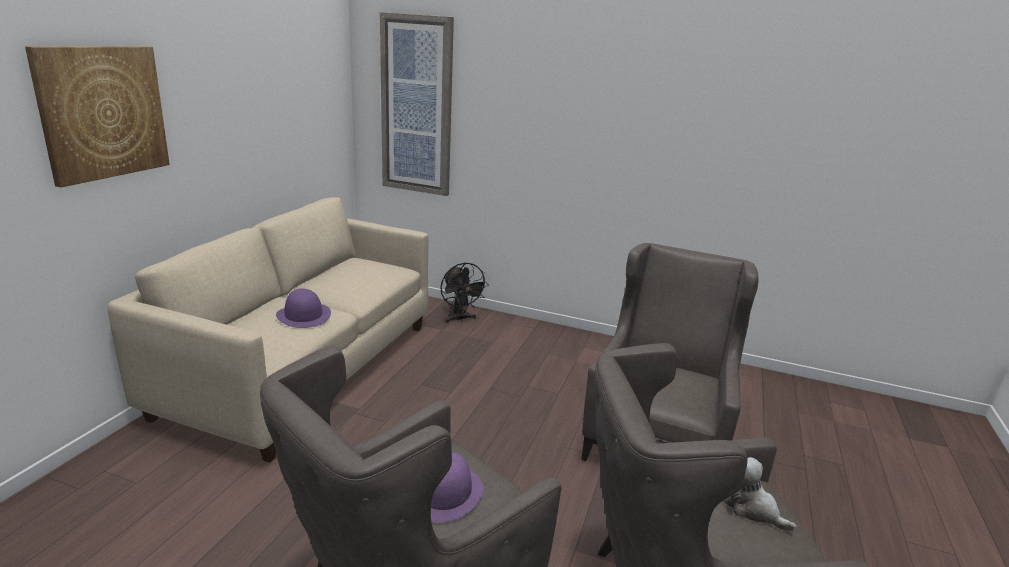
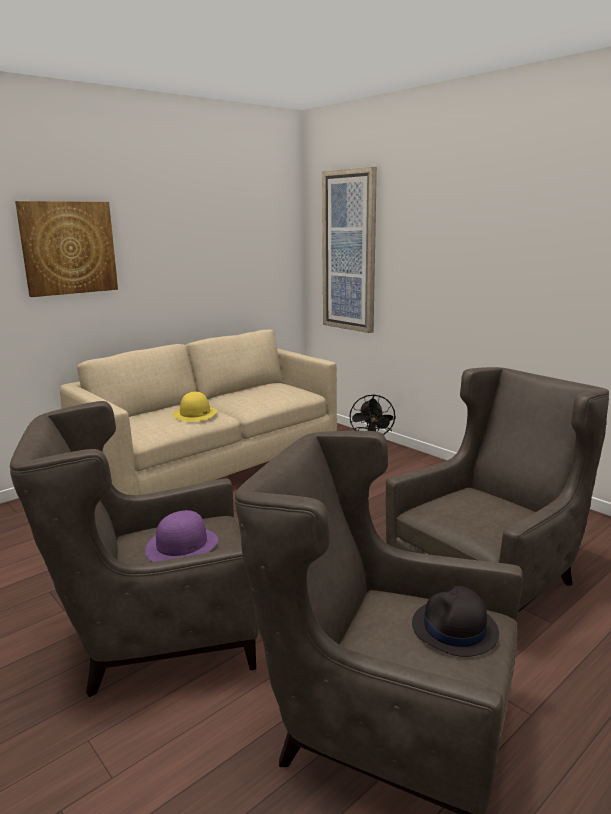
camera: 30 degrees right, 5 degrees down
purple hat [276,288,331,328] -> yellow hat [173,392,217,422]
plush toy [723,457,797,532] -> black hat [412,586,499,657]

